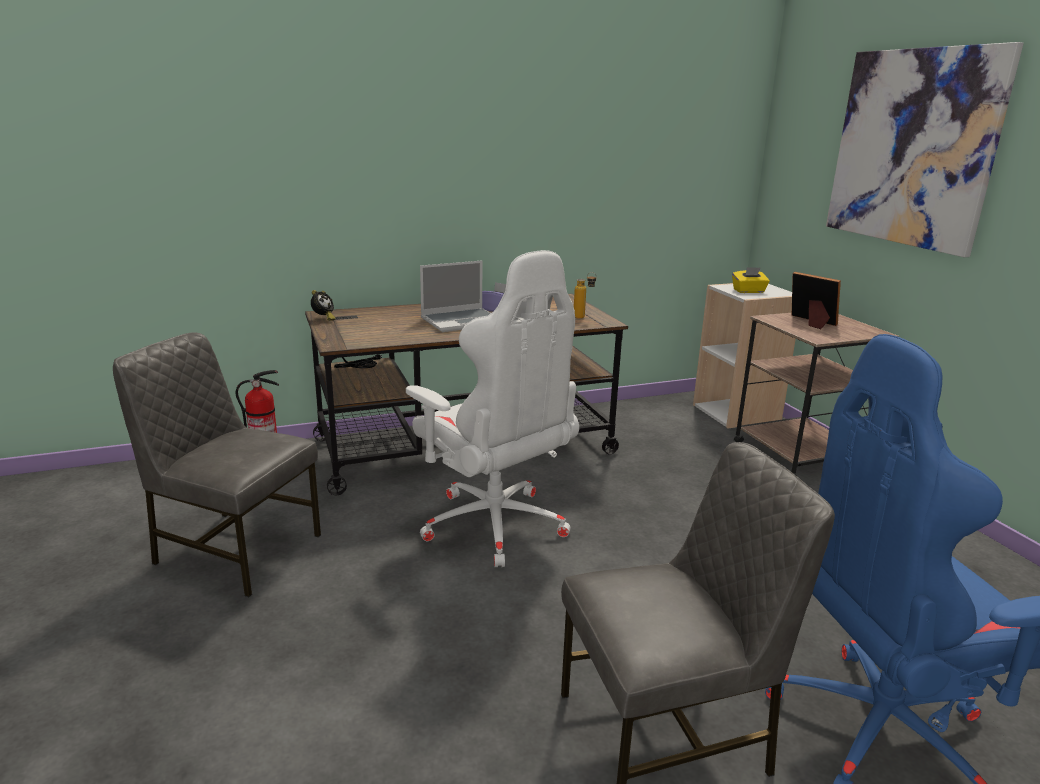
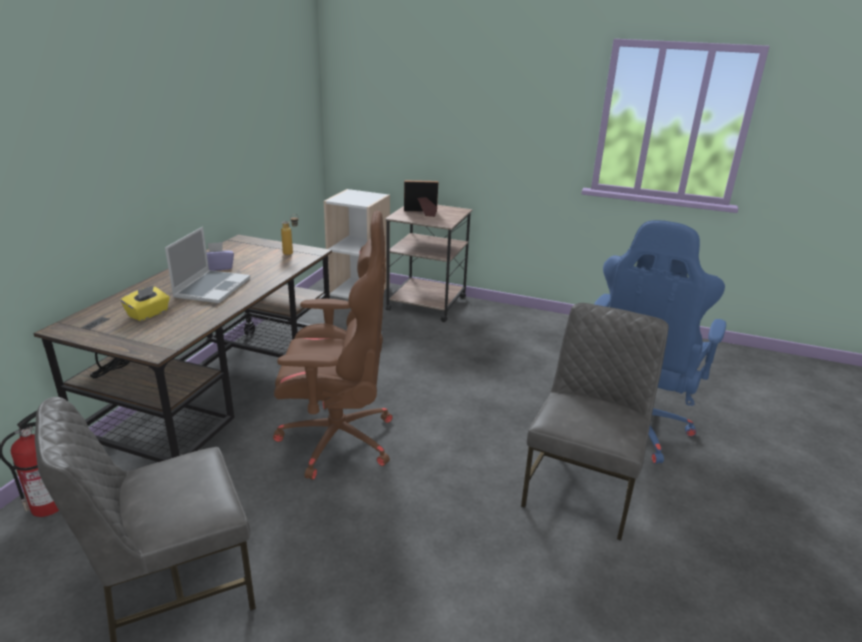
camera: 50 degrees left, 5 degrees up
alarm clock [311,290,336,321] -> none
white office chair [406,250,579,567] -> brown office chair [273,210,393,480]
yellow tissue box [732,267,770,293] -> yellow tissue box moved to [121,285,170,321]
picture [826,42,1023,257] -> none

